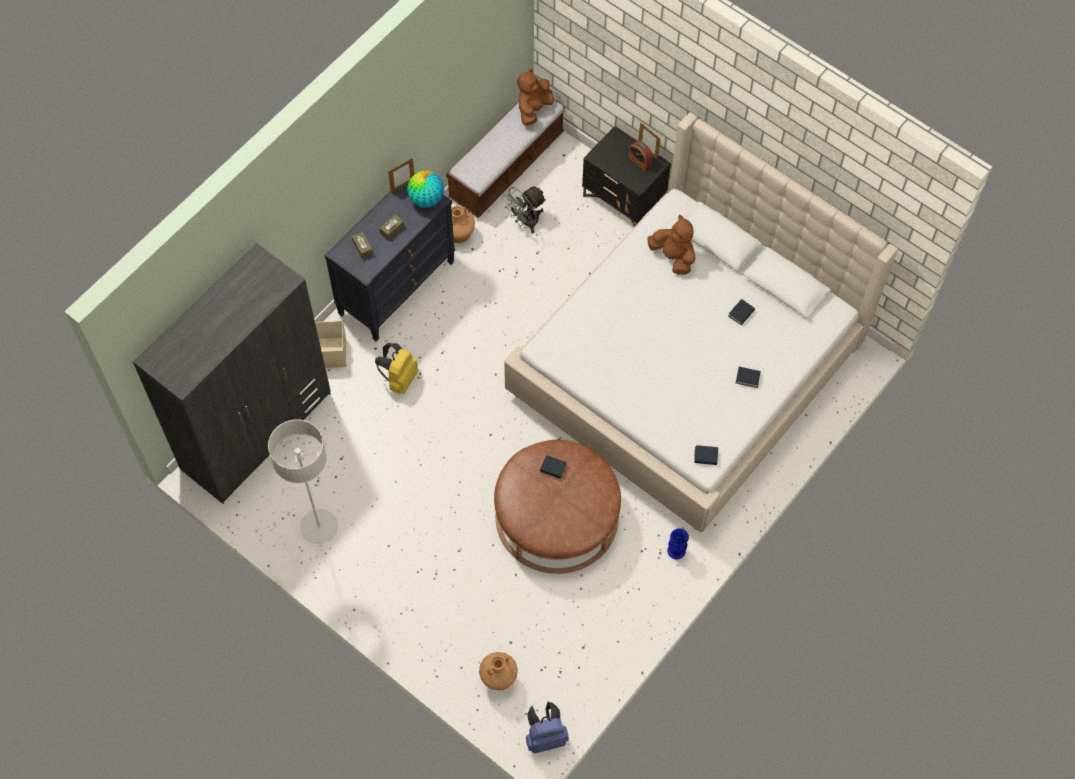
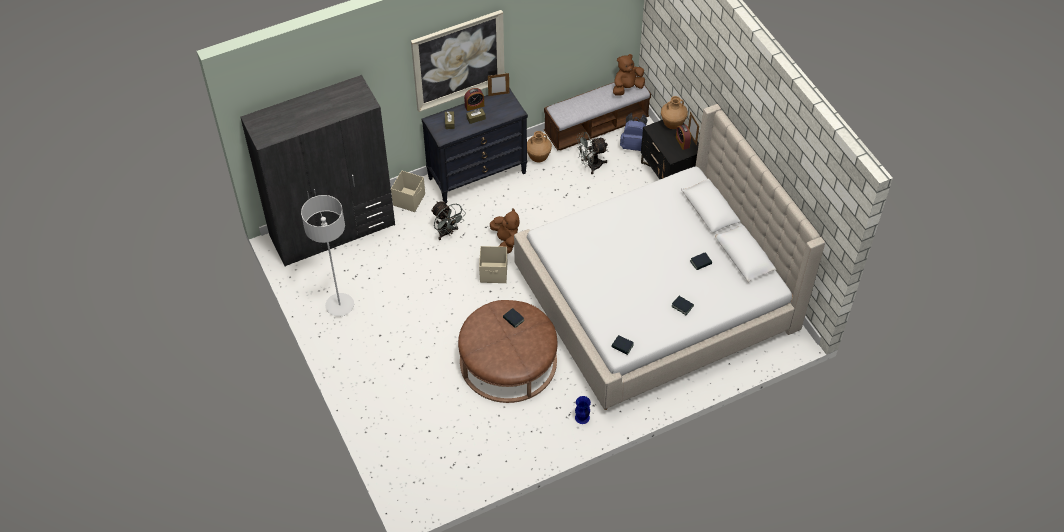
camera: 25 degrees right, 10 degrees down
yellow backpack [375,343,419,394] -> grey fan [431,201,466,240]
globe [407,171,444,208] -> none
brown vase [479,652,518,690] -> brown vase moved to [661,96,688,129]
blue backpack [526,702,569,754] -> blue backpack moved to [620,113,647,151]
brown plush toy [648,215,696,275] -> brown plush toy moved to [490,208,520,254]
none -> picture [411,10,505,112]
none -> alarm clock [464,88,484,111]
none -> beige storage box [479,246,507,283]

